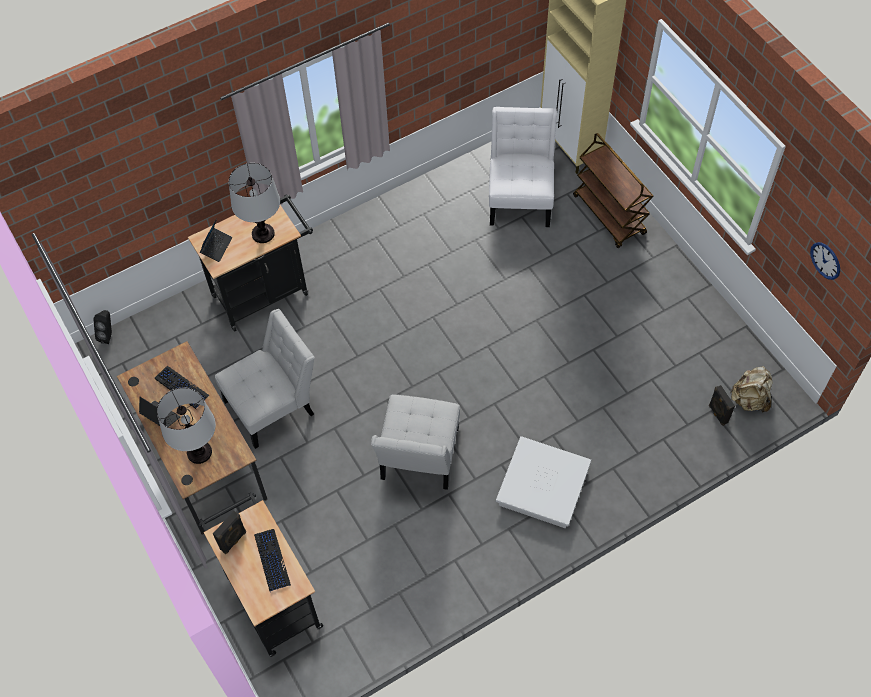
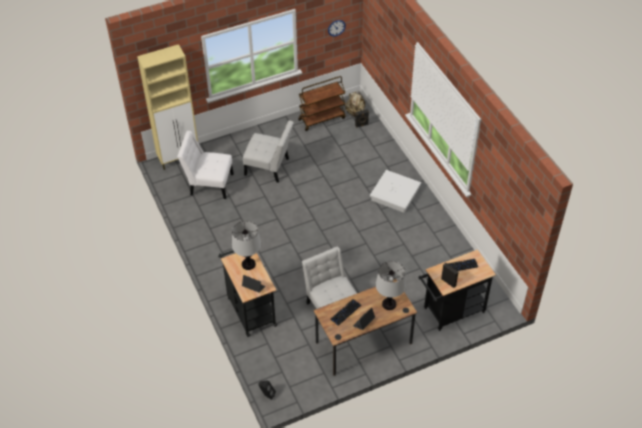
camera: 85 degrees left, 10 degrees down
white chair [371,394,460,490] -> white chair moved to [243,120,294,183]
brown cart [573,133,654,248] -> brown cart moved to [298,76,346,131]

